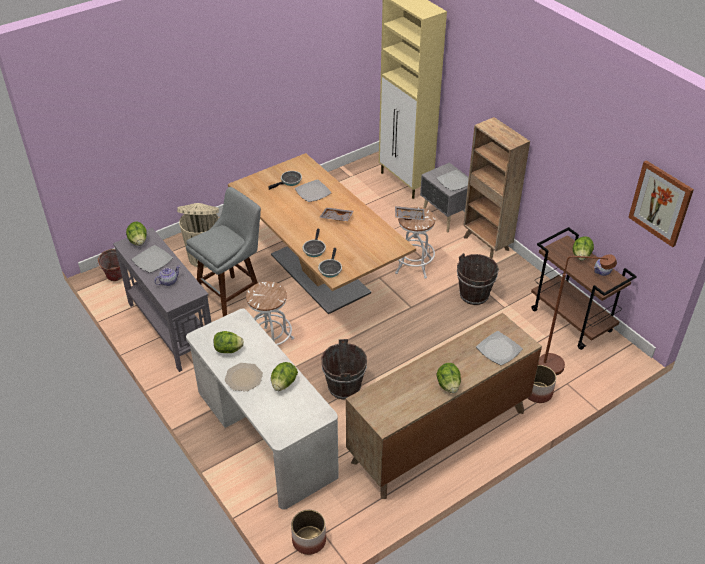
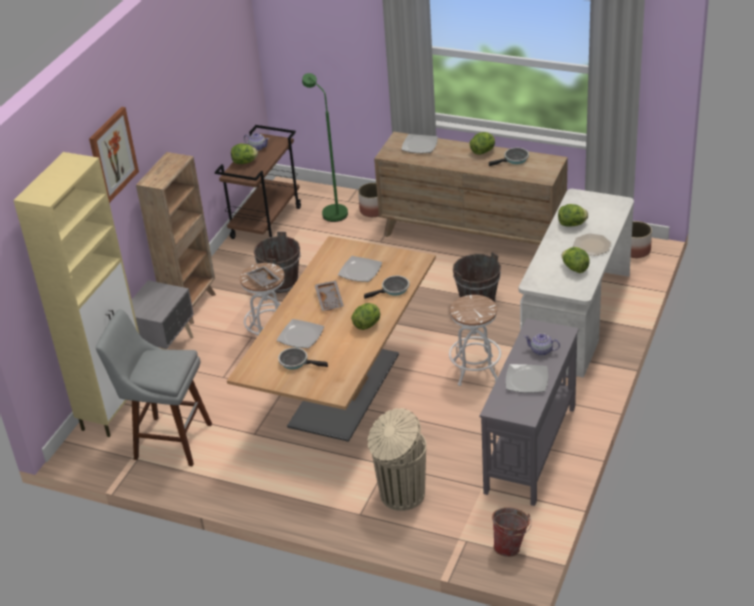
camera: 120 degrees left, 5 degrees down
lettuce [126,222,147,246] -> lettuce moved to [351,303,380,330]
grey stool [186,187,261,317] -> grey stool moved to [96,309,212,466]
frying pan [318,248,342,277] -> frying pan moved to [489,148,529,166]
plate [437,170,468,191] -> plate moved to [338,256,382,282]
brown floor lamp [538,254,617,375] -> green floor lamp [302,73,348,222]
picture [628,160,694,247] -> picture moved to [89,107,139,203]

